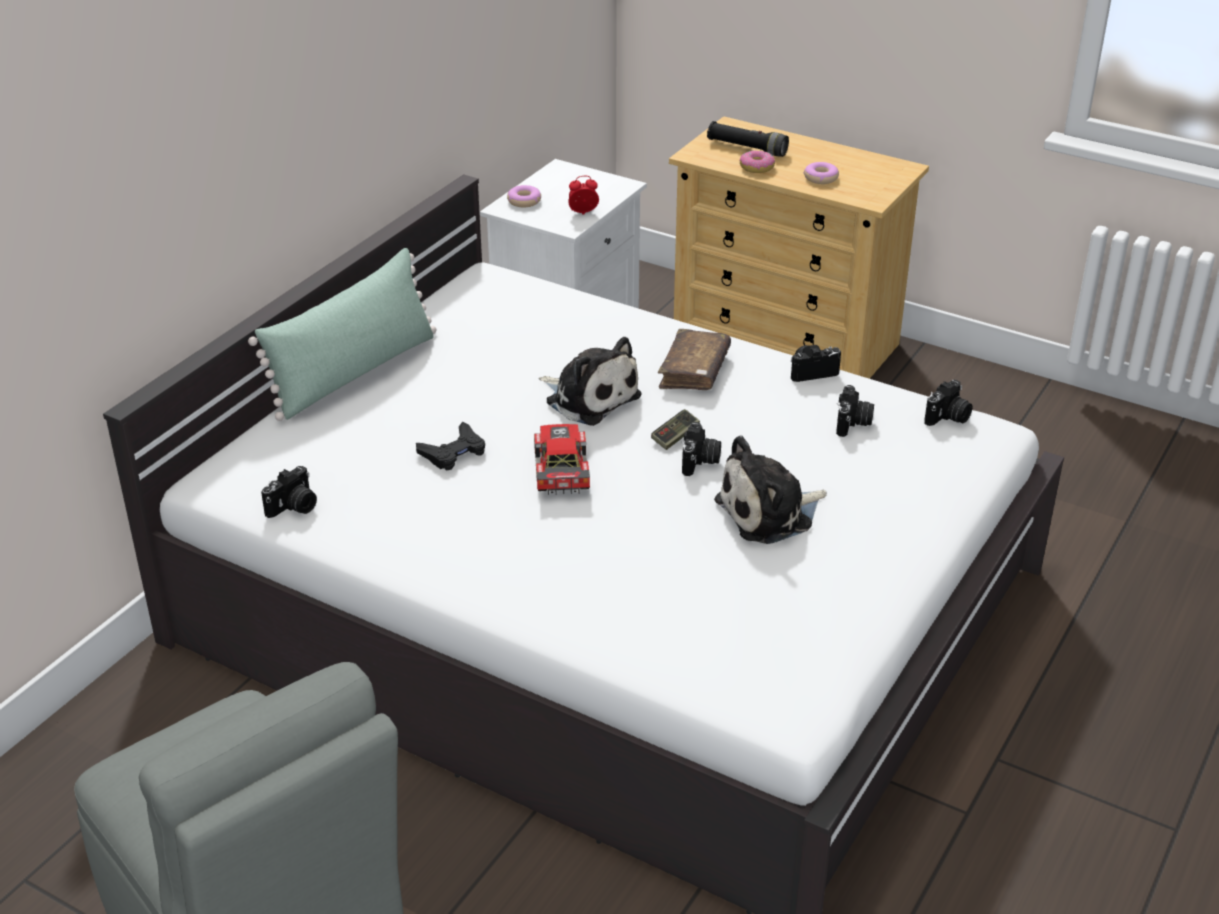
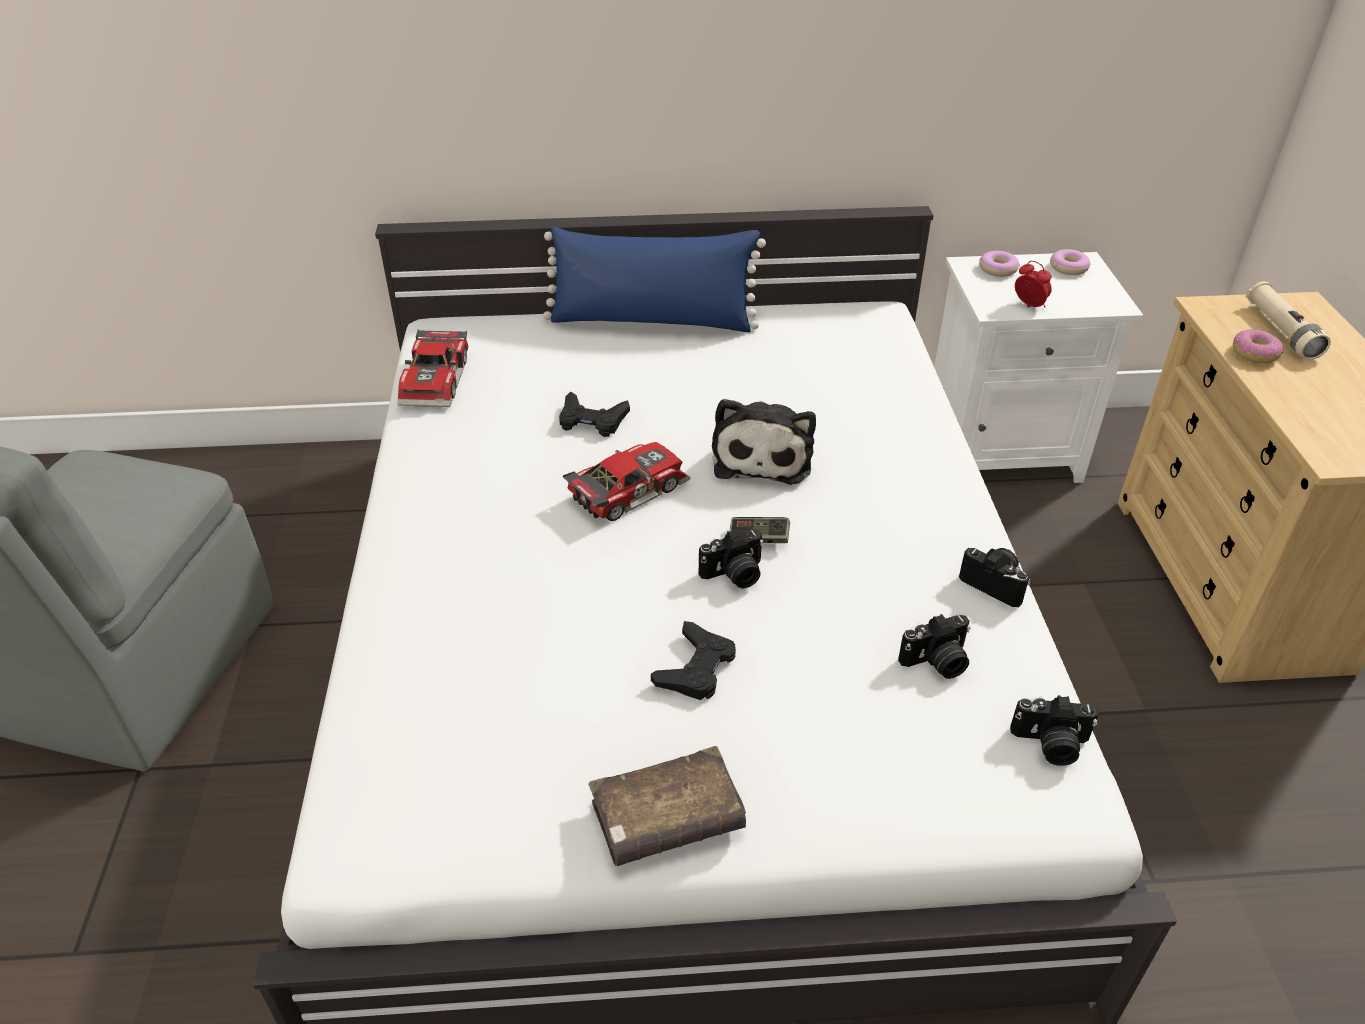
camera: 55 degrees right, 5 degrees up
green pillow [248,248,437,421] -> blue pillow [543,227,766,332]
camera [261,466,317,518] -> toy car [398,329,468,407]
brown book [658,329,731,390] -> brown book moved to [588,746,746,866]
black flashlight [707,121,789,157] -> beige flashlight [1246,282,1331,360]
plush toy [714,436,827,544] -> black game controller [651,621,736,700]
donut [804,162,839,184] -> donut moved to [1050,249,1090,275]

